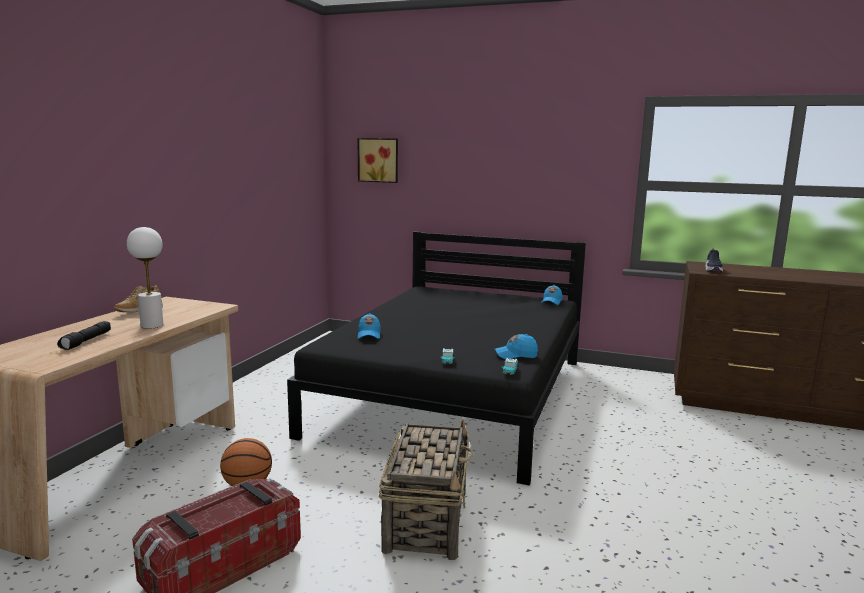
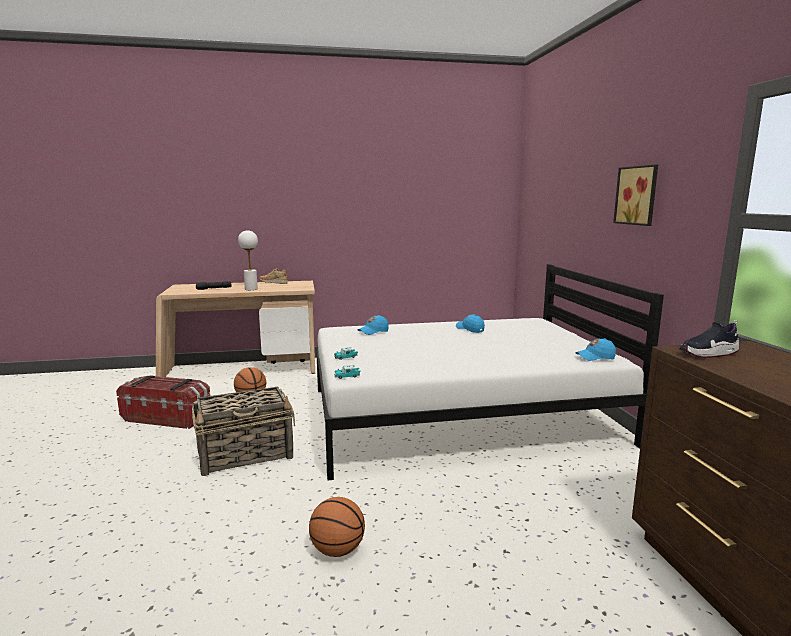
camera: 60 degrees right, 0 degrees up
black bed [287,232,586,486] -> white bed [316,264,664,480]
picture [358,138,398,183] -> picture moved to [613,165,658,226]
blue cap [494,334,538,359] -> blue cap moved to [456,314,485,333]
none -> basketball [309,497,365,557]

